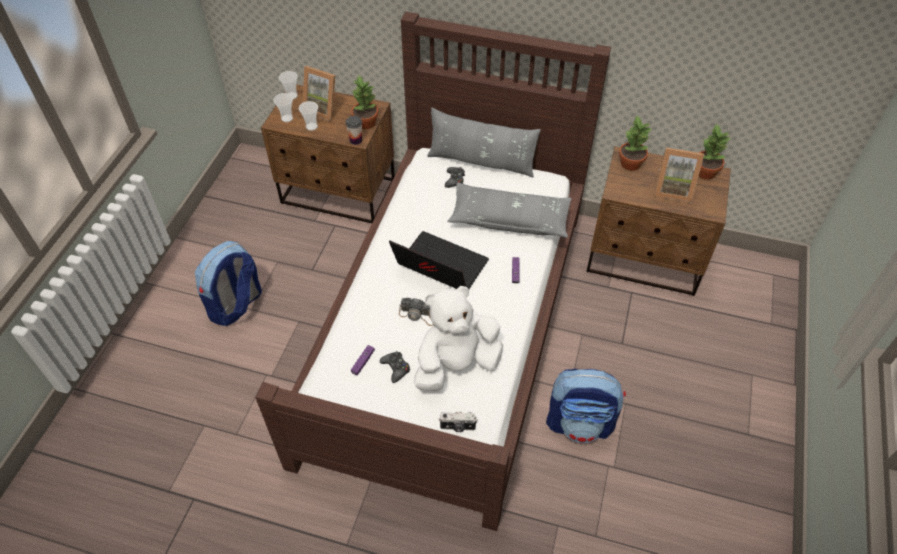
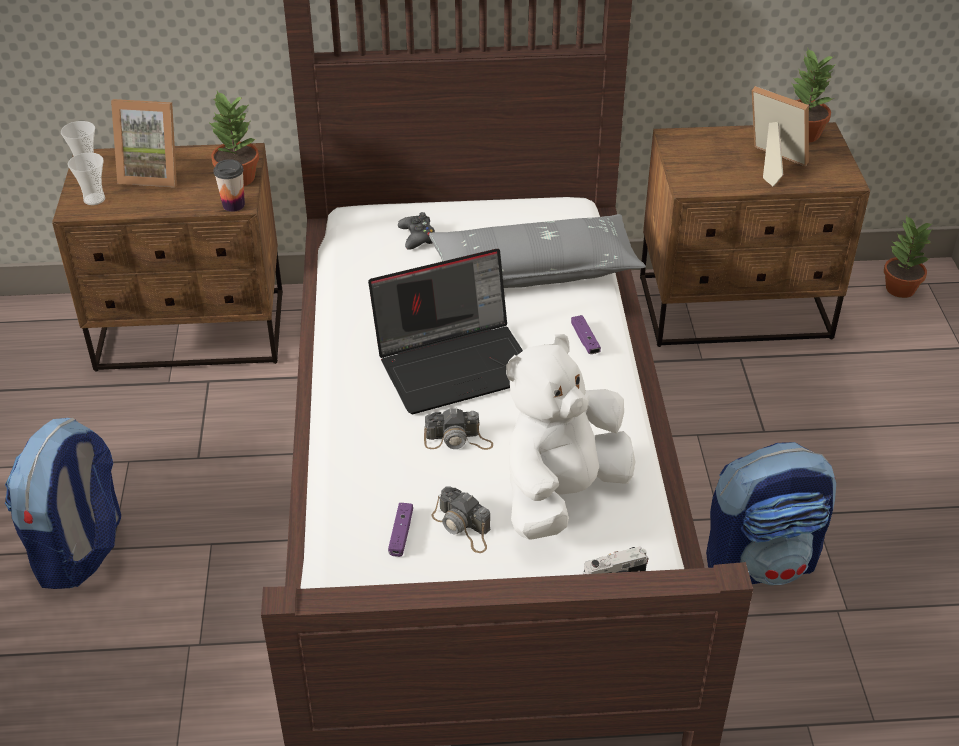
camera: 20 degrees left, 10 degrees down
cup [299,101,318,131] -> none
black game controller [380,351,410,383] -> camera [432,486,491,553]
laptop [389,231,489,289] -> laptop turned 150 degrees clockwise [368,249,523,414]
grey pillow [427,108,541,178] -> none
potted plant [619,115,651,171] -> potted plant moved to [884,215,933,298]
picture frame [654,148,704,202] -> picture frame turned 135 degrees counterclockwise [752,86,809,186]

